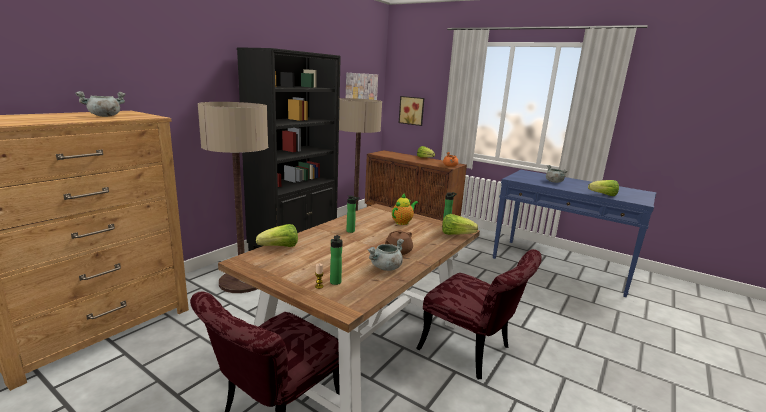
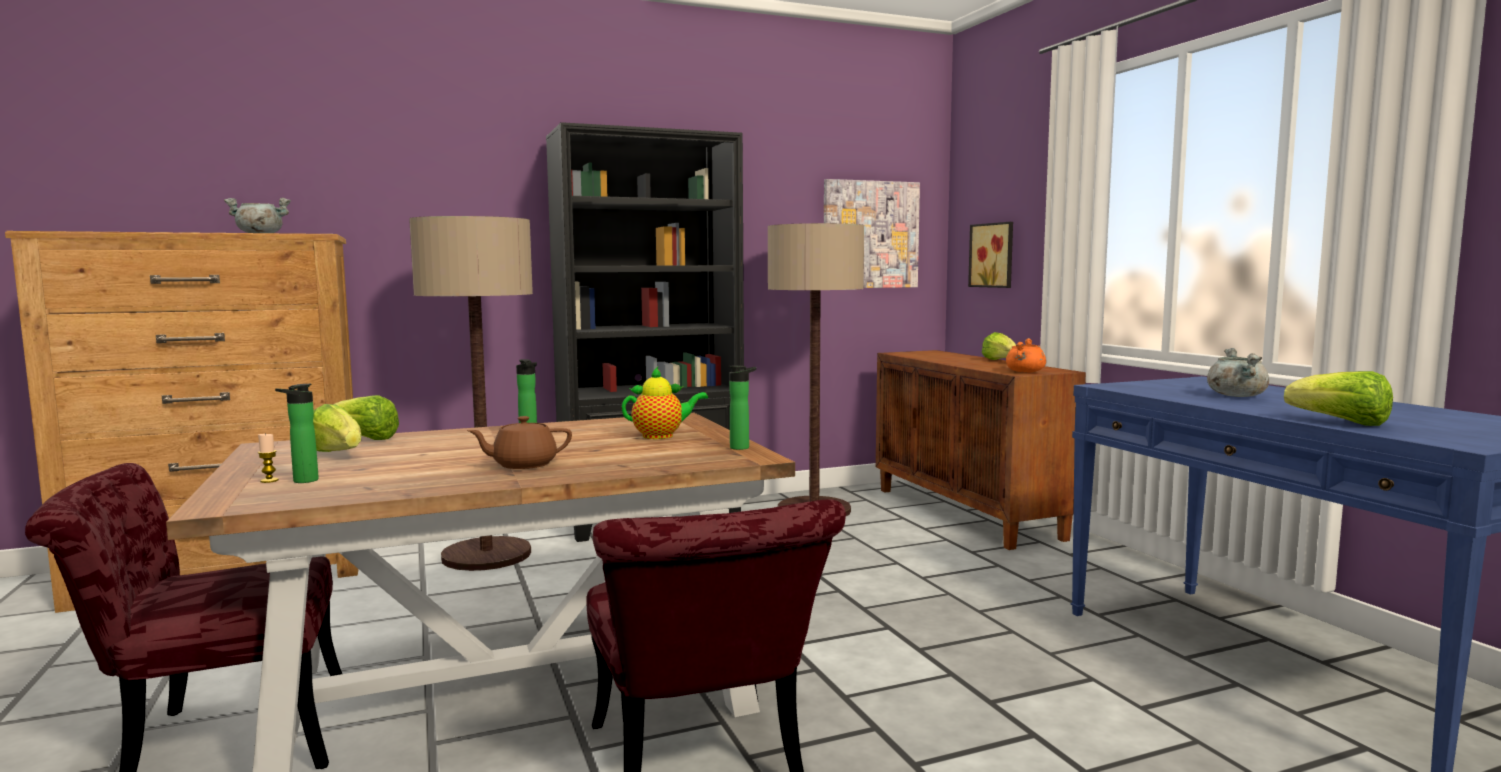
camera: 35 degrees right, 10 degrees down
grey cooking pot [367,239,404,271] -> none
lettuce [442,214,478,235] -> lettuce moved to [313,404,361,452]

